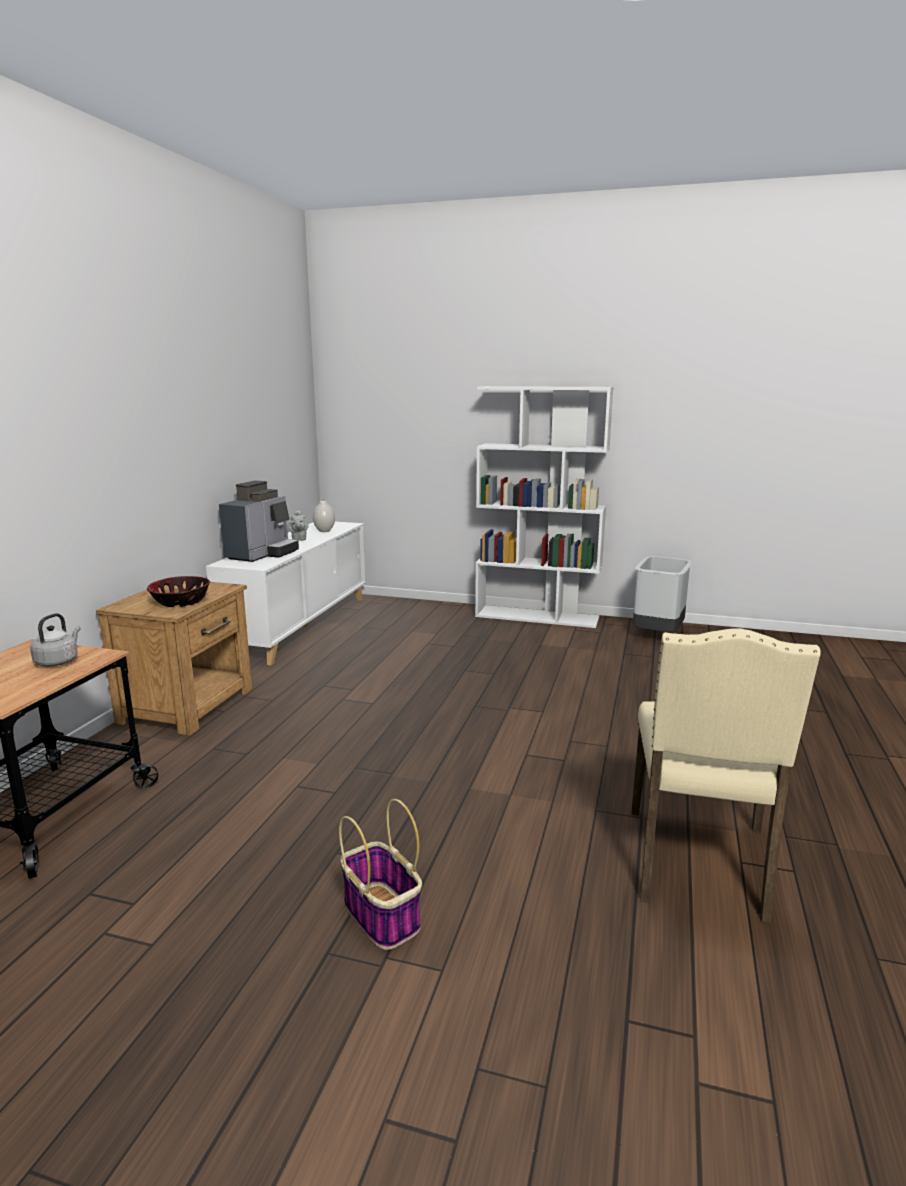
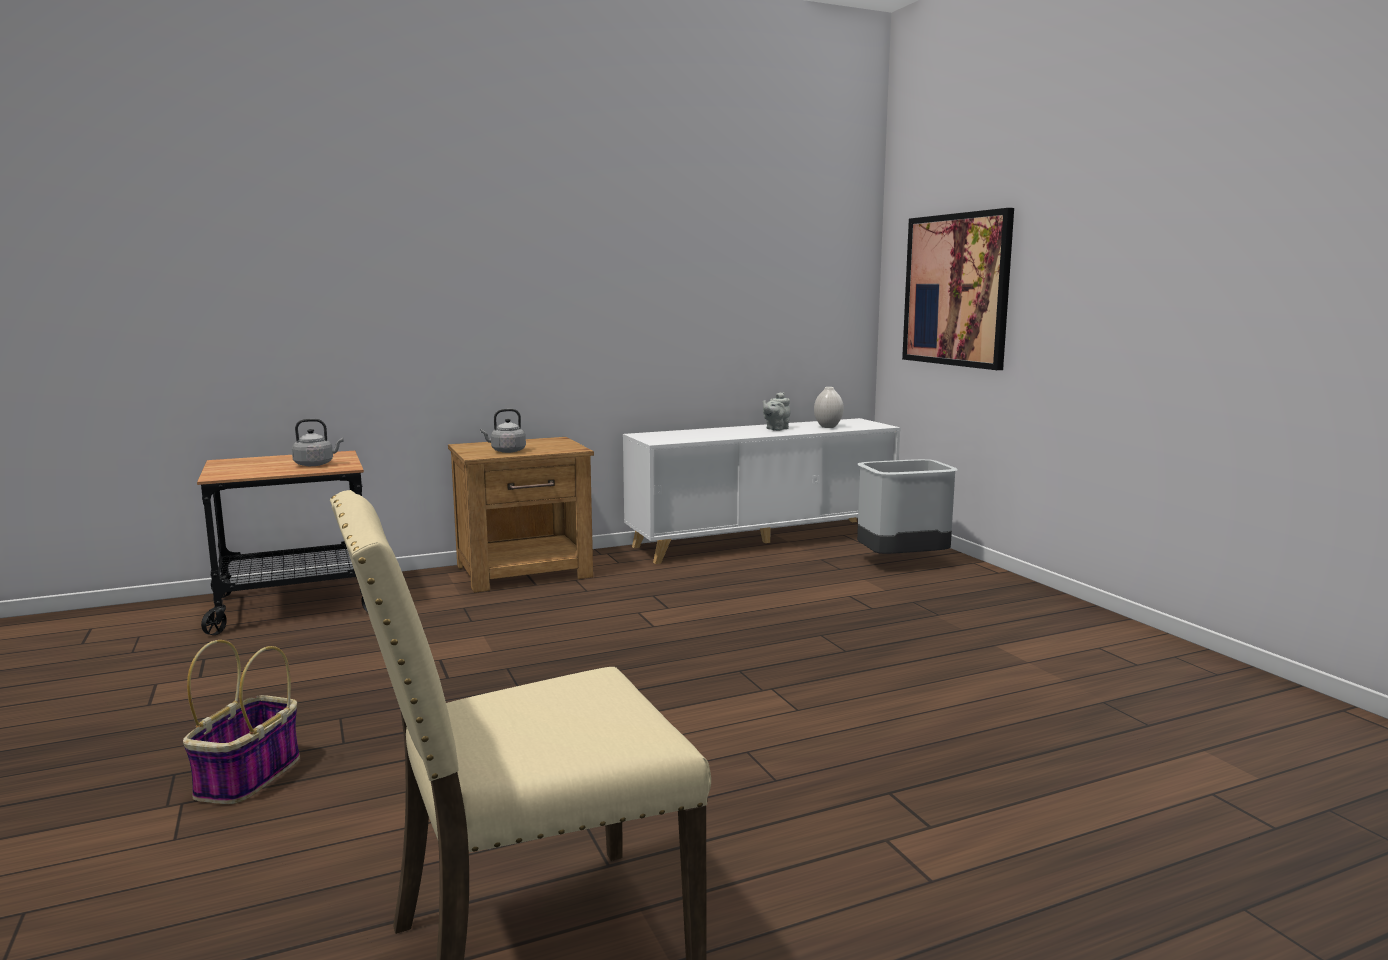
camera: 50 degrees right, 5 degrees down
bowl [147,576,210,607] -> grey kettle [480,409,526,453]
coffee machine [219,481,299,562] -> none
white bookcase [475,386,614,628] -> none
grey trash can [633,556,692,632] -> grey trash can moved to [857,459,958,554]
none -> picture [902,208,1014,370]

